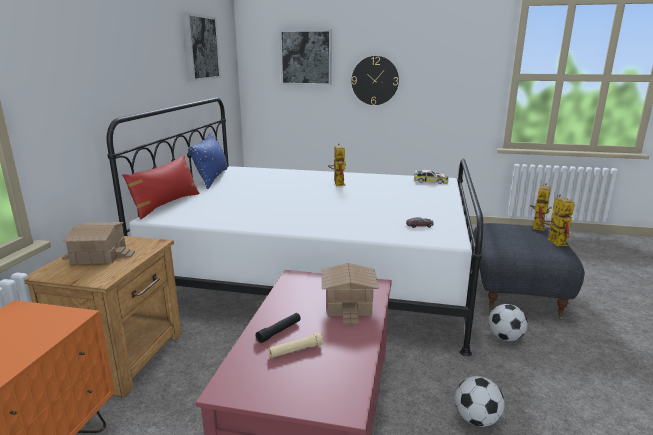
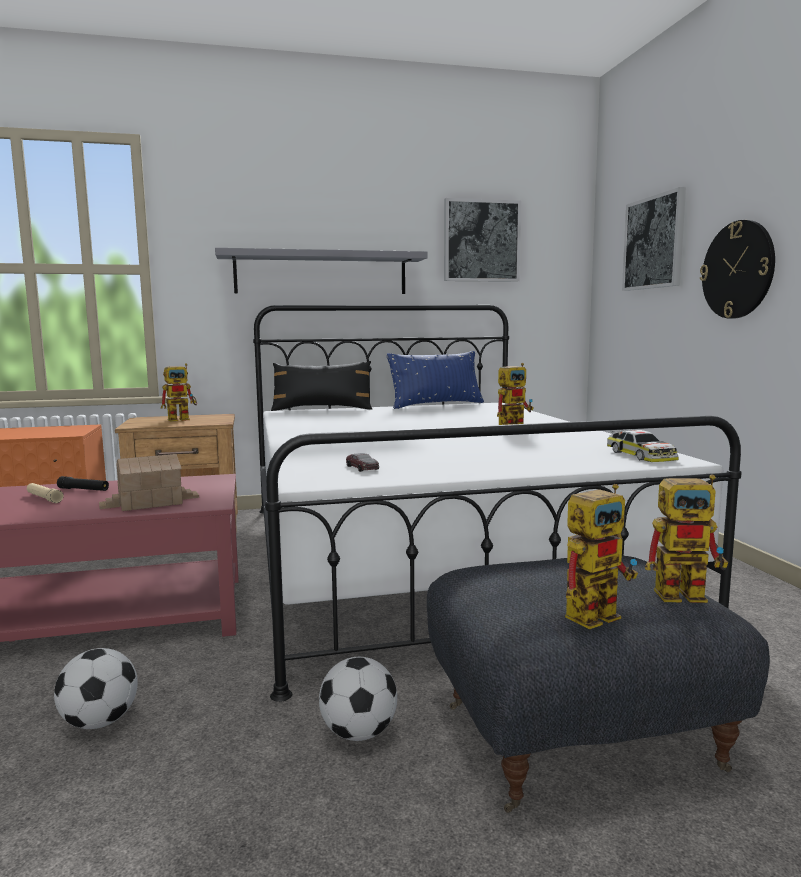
camera: 65 degrees right, 10 degrees down
toy house [62,222,135,265] -> toy robot [161,363,197,422]
red pillow [122,155,200,220] -> black pillow [271,361,372,411]
none -> grey shelf [215,248,427,294]

